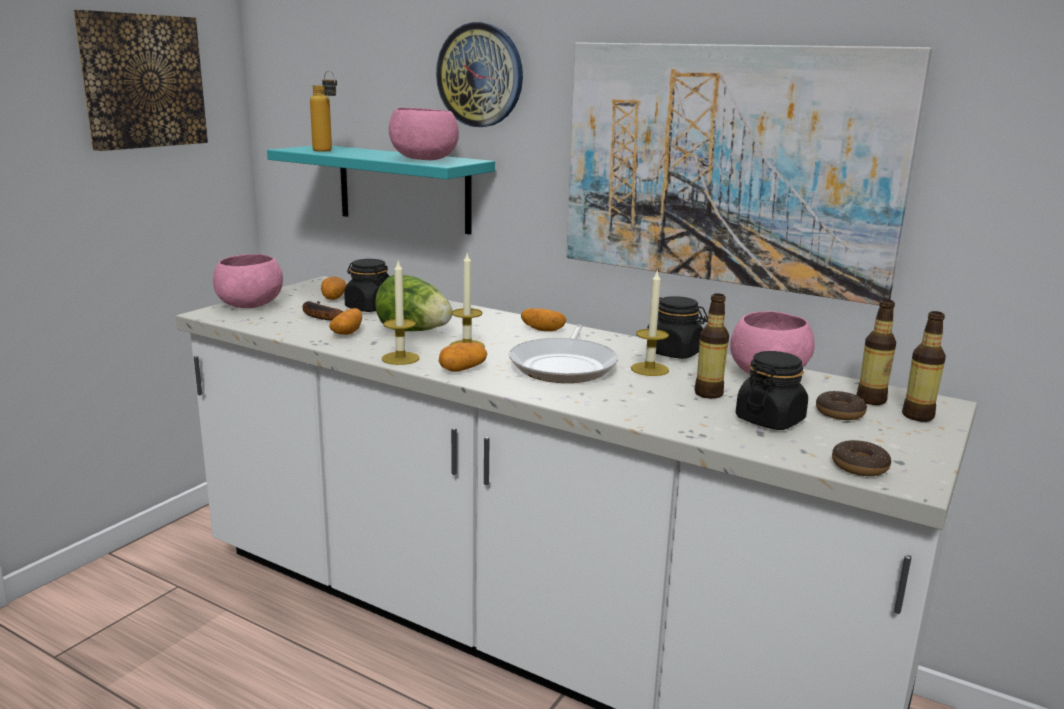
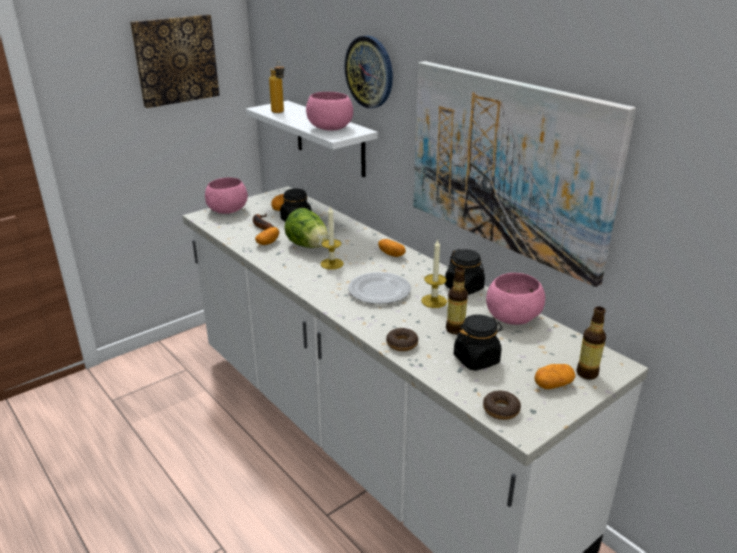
camera: 20 degrees right, 10 degrees up
turquoise shelf [267,146,495,235] -> white shelf [246,101,378,177]
candle [382,261,419,365] -> none
potato [439,343,487,372] -> potato moved to [534,364,575,389]
frying pan [509,325,618,383] -> plate [348,272,411,304]
donut [816,391,867,420] -> donut moved to [386,328,418,351]
bottle [856,299,896,405] -> none

